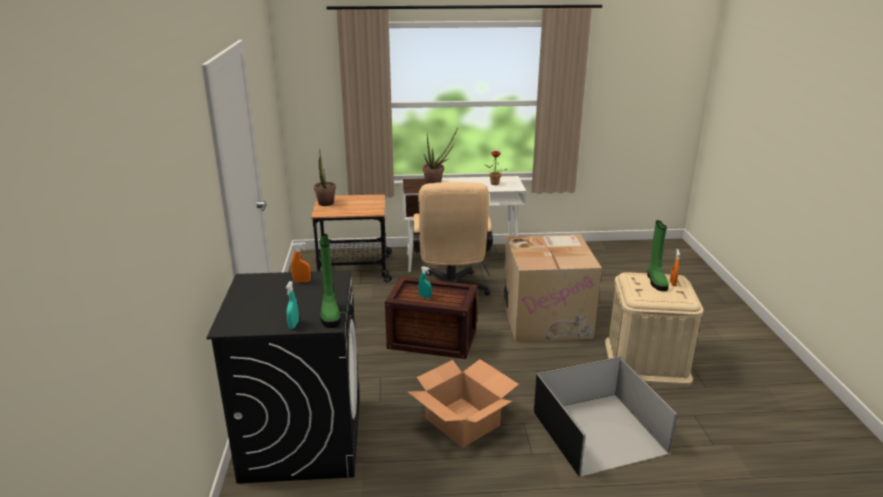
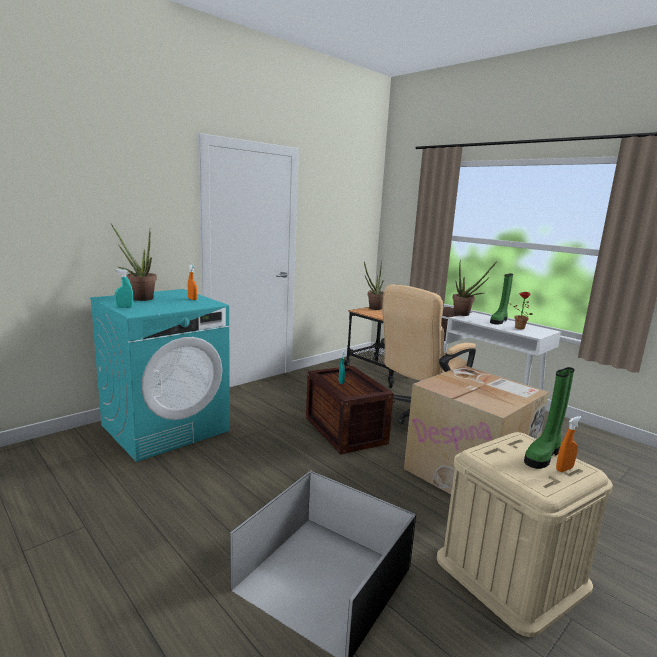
camera: 50 degrees right, 10 degrees down
black washing machine [206,270,360,483] -> turquoise washing machine [90,289,230,462]
green boot [320,234,341,328] -> green boot moved to [490,274,513,324]
cardboard box [408,359,519,448] -> none
none -> potted plant [111,224,157,301]

